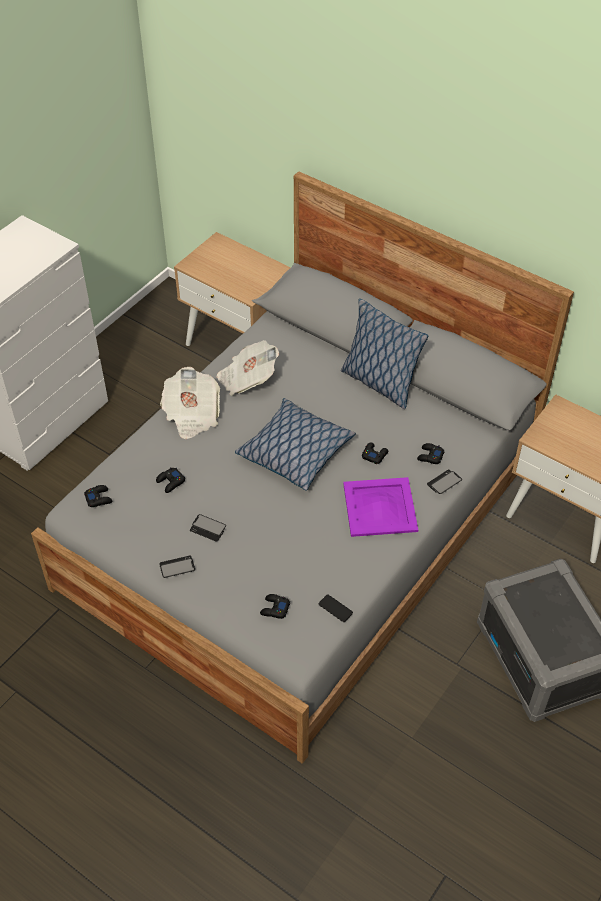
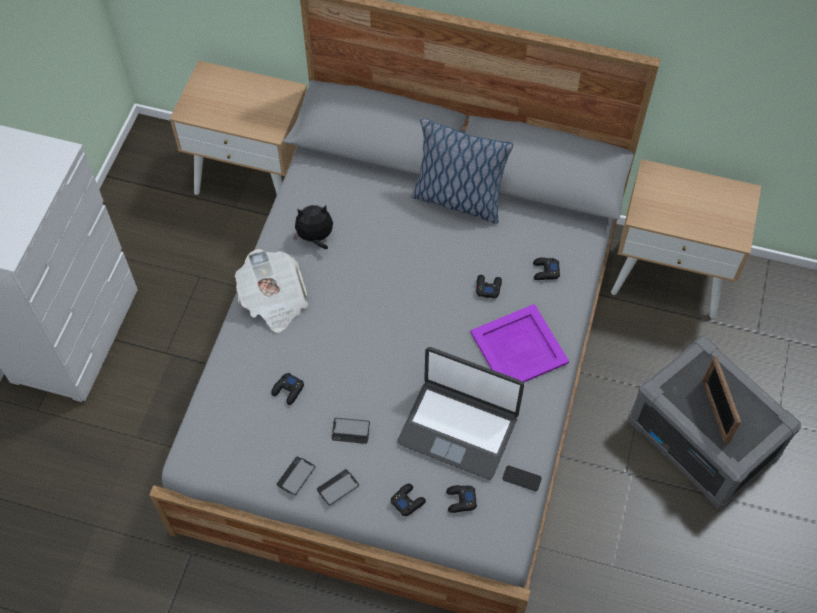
camera: 20 degrees left, 10 degrees up
black game controller [84,485,112,507] -> black game controller moved to [391,484,426,516]
newspaper [217,340,279,396] -> plush toy [293,205,333,249]
pillow [235,398,356,491] -> none
phone [427,470,462,494] -> phone moved to [277,457,315,495]
none -> laptop [398,347,524,480]
none -> picture frame [702,356,741,445]

